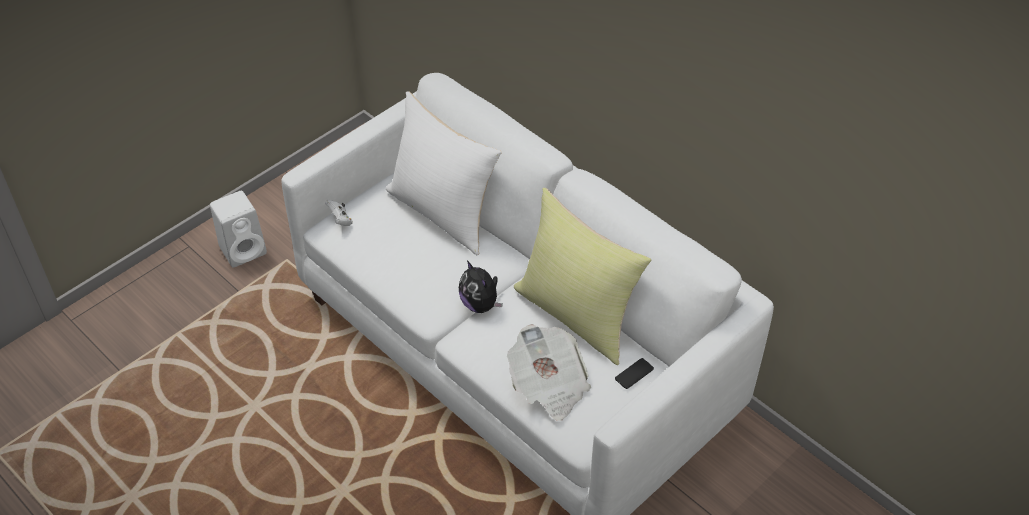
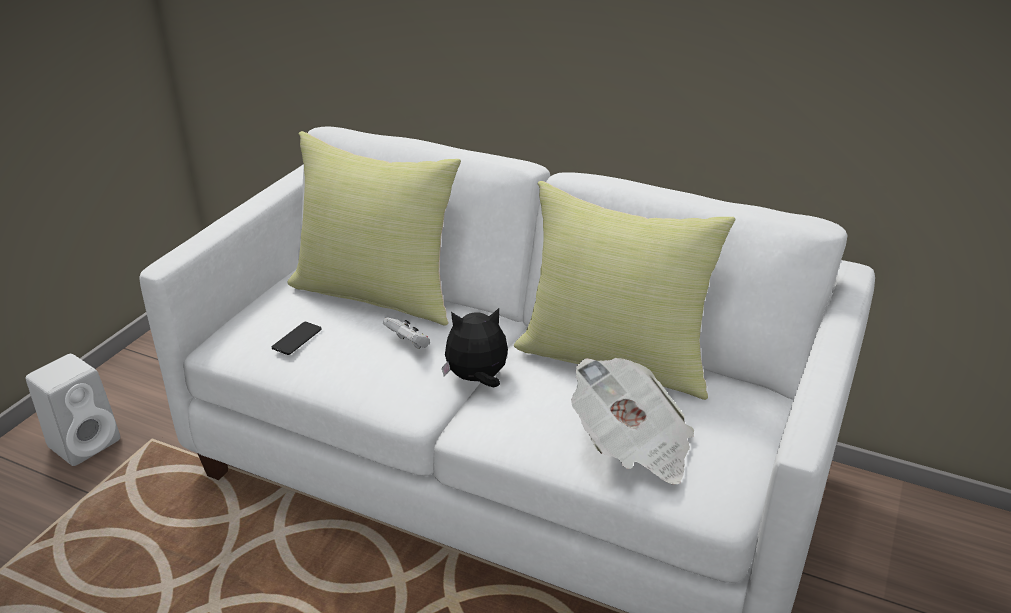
camera: 20 degrees left, 15 degrees down
white game controller [325,200,353,226] -> white game controller moved to [383,317,430,349]
white pillow [386,91,502,255] -> yellow pillow [287,131,461,326]
plush toy [459,260,503,313] -> plush toy turned 135 degrees clockwise [442,308,508,387]
phone [615,358,654,389] -> phone moved to [272,322,322,355]

